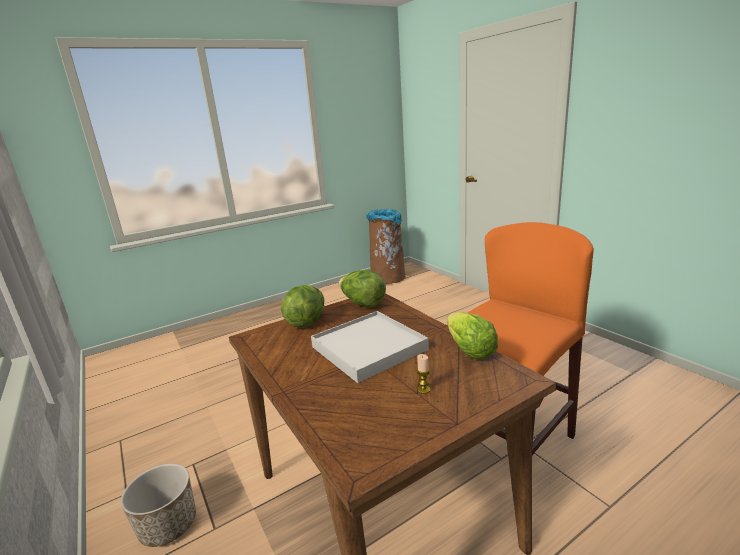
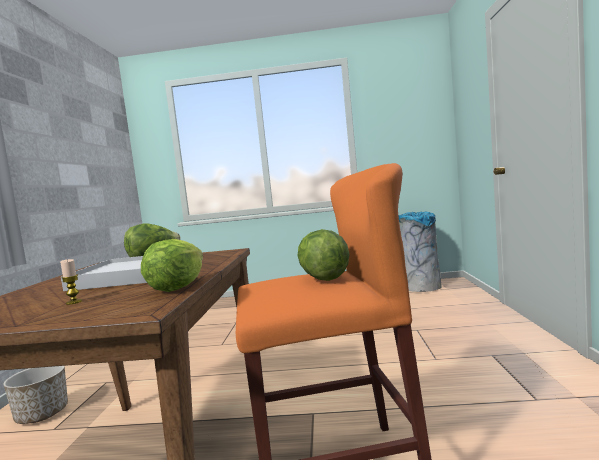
camera: 35 degrees right, 15 degrees down
lettuce [339,270,386,307] -> lettuce moved to [297,229,349,281]
brown trash can [366,209,405,284] -> grey trash can [398,211,442,292]

